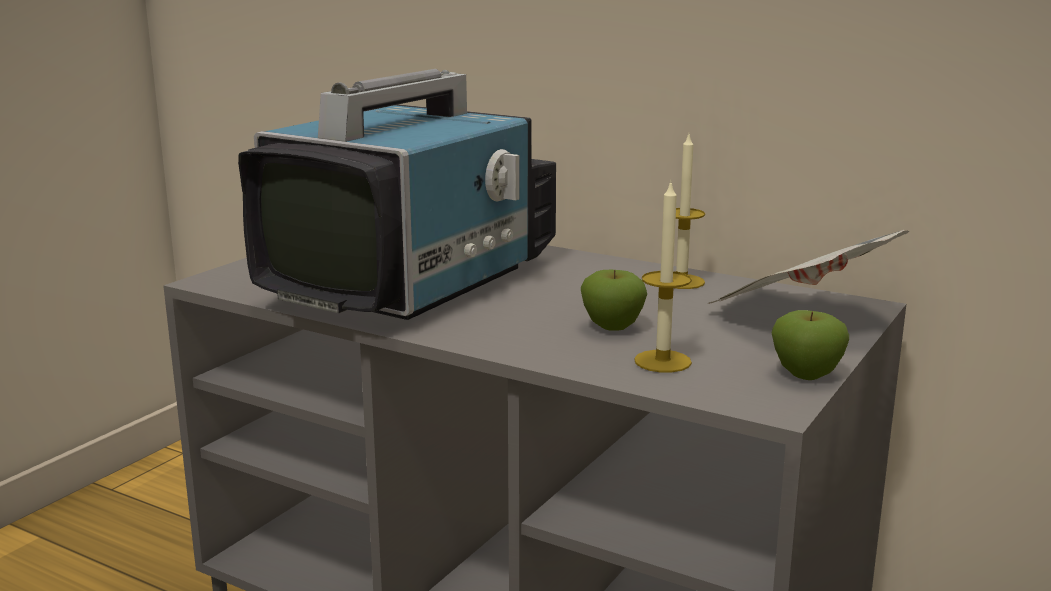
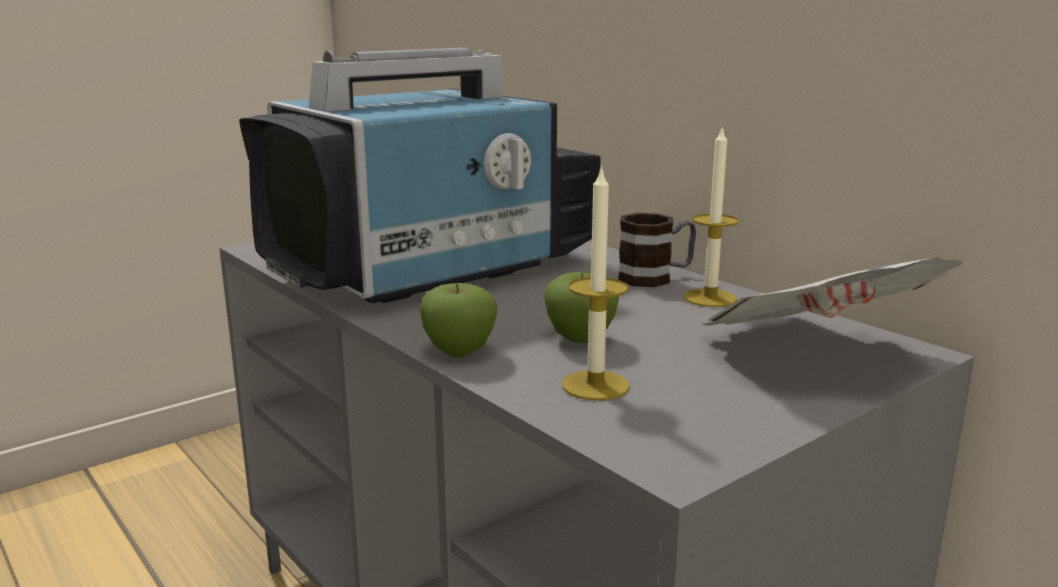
camera: 20 degrees right, 0 degrees up
apple [772,310,849,380] -> apple moved to [419,283,498,357]
none -> mug [618,213,696,287]

